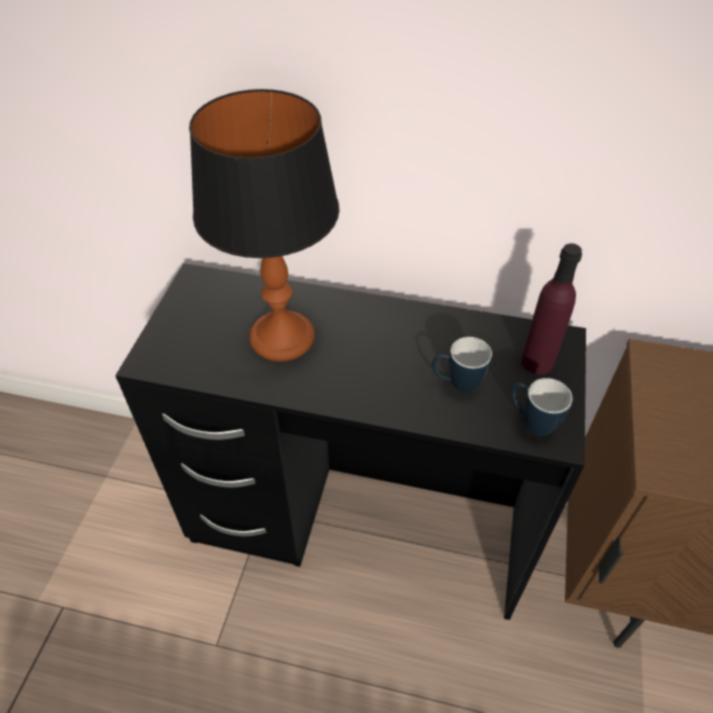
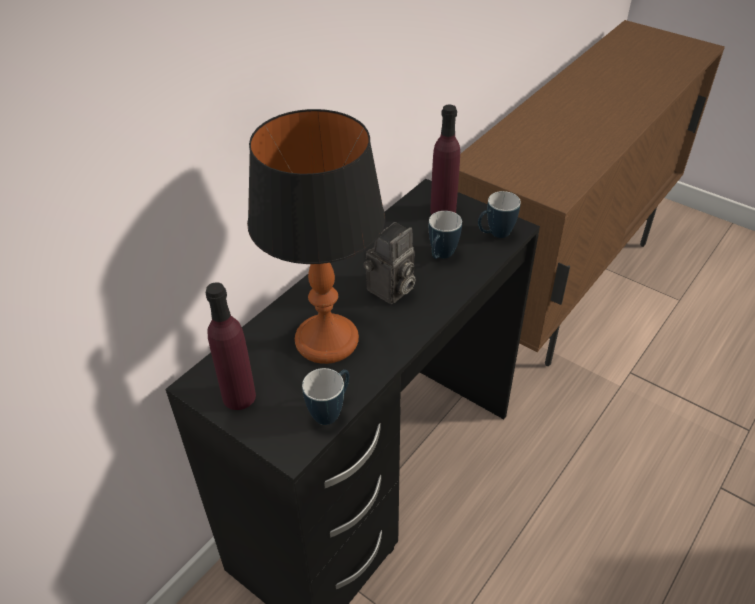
camera: 65 degrees left, 5 degrees down
none -> purple bottle [205,282,256,410]
none -> mug [302,368,349,425]
none -> camera [363,222,416,304]

